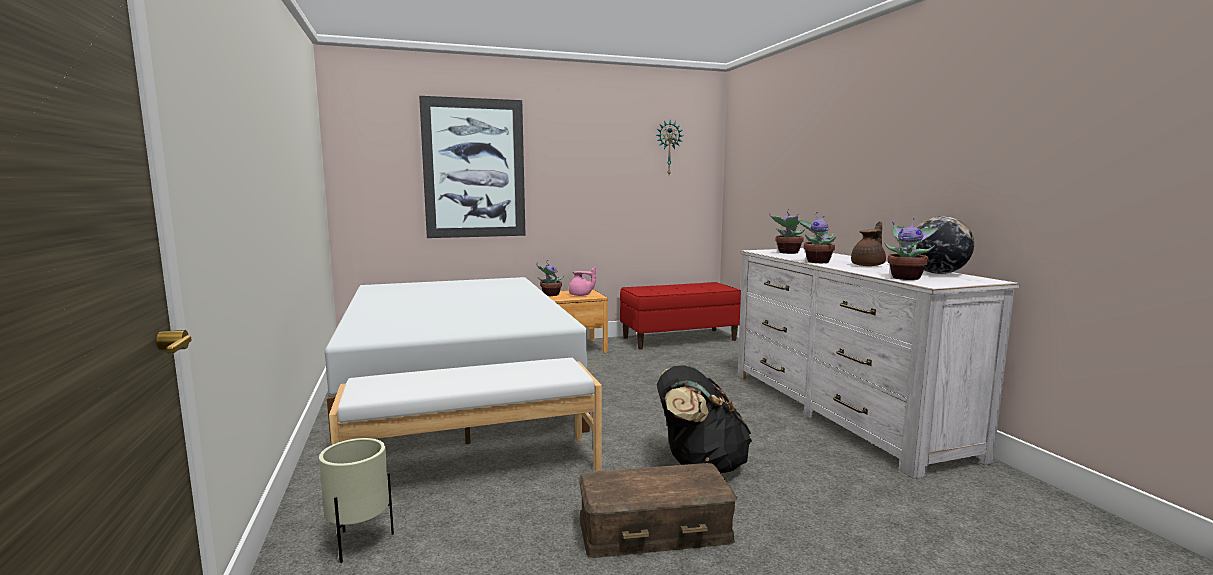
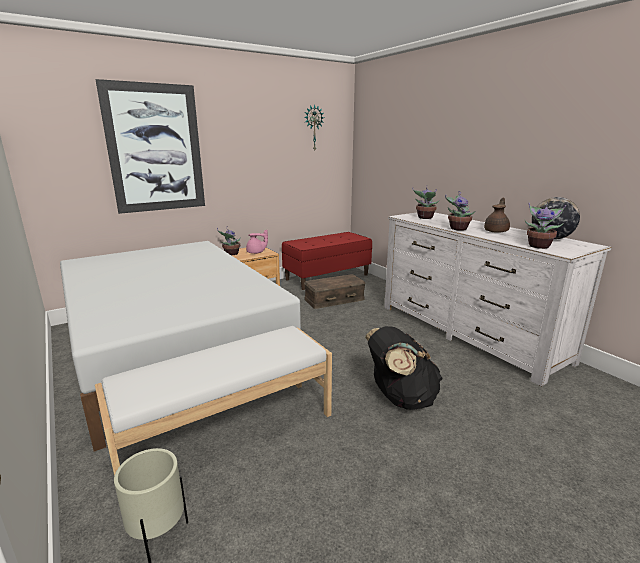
camera: 15 degrees left, 10 degrees up
brown storage box [579,463,737,558] -> brown storage box moved to [304,274,366,309]

